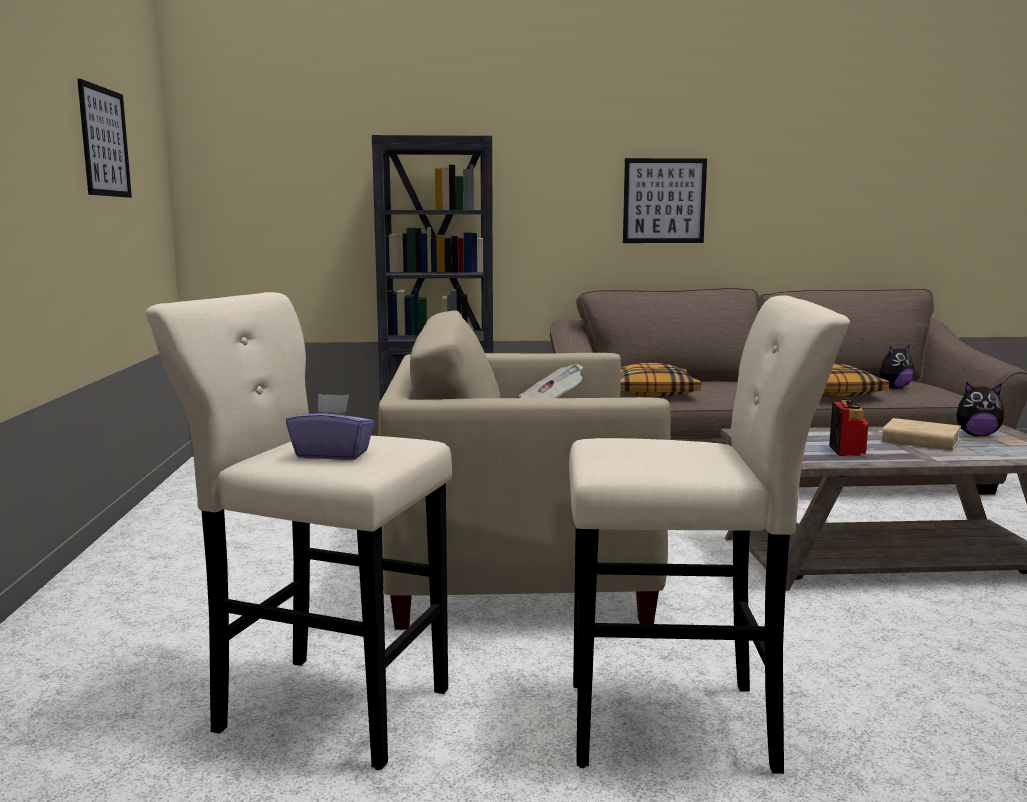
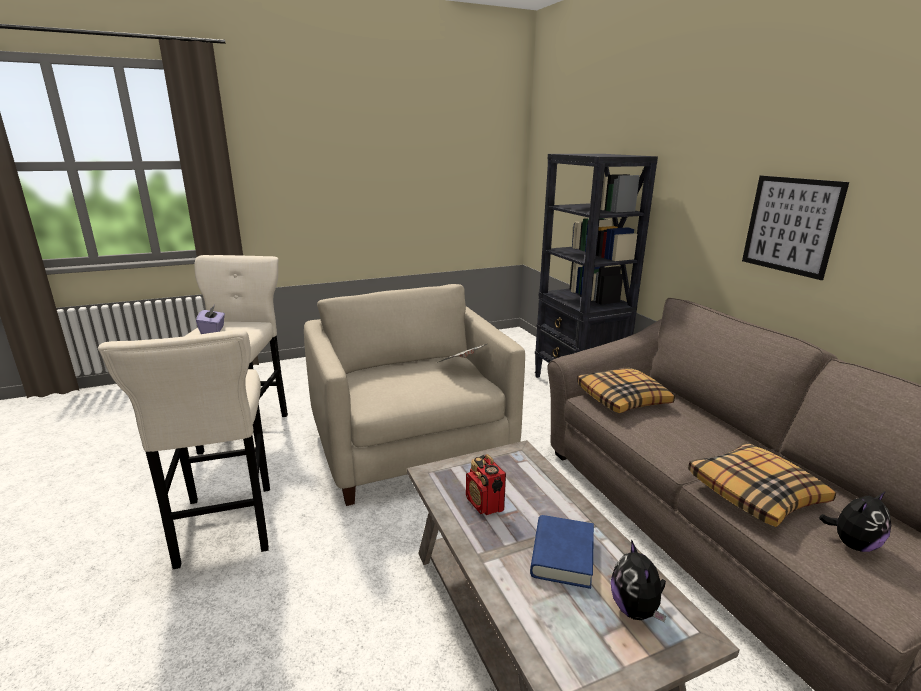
camera: 70 degrees right, 10 degrees up
picture [77,79,132,198] -> none
radio [829,399,868,456] -> radio turned 75 degrees clockwise [466,454,506,515]
plush toy [873,345,914,389] -> plush toy turned 75 degrees counterclockwise [819,491,891,552]
beige book [882,418,961,451] -> blue book [530,515,594,589]

